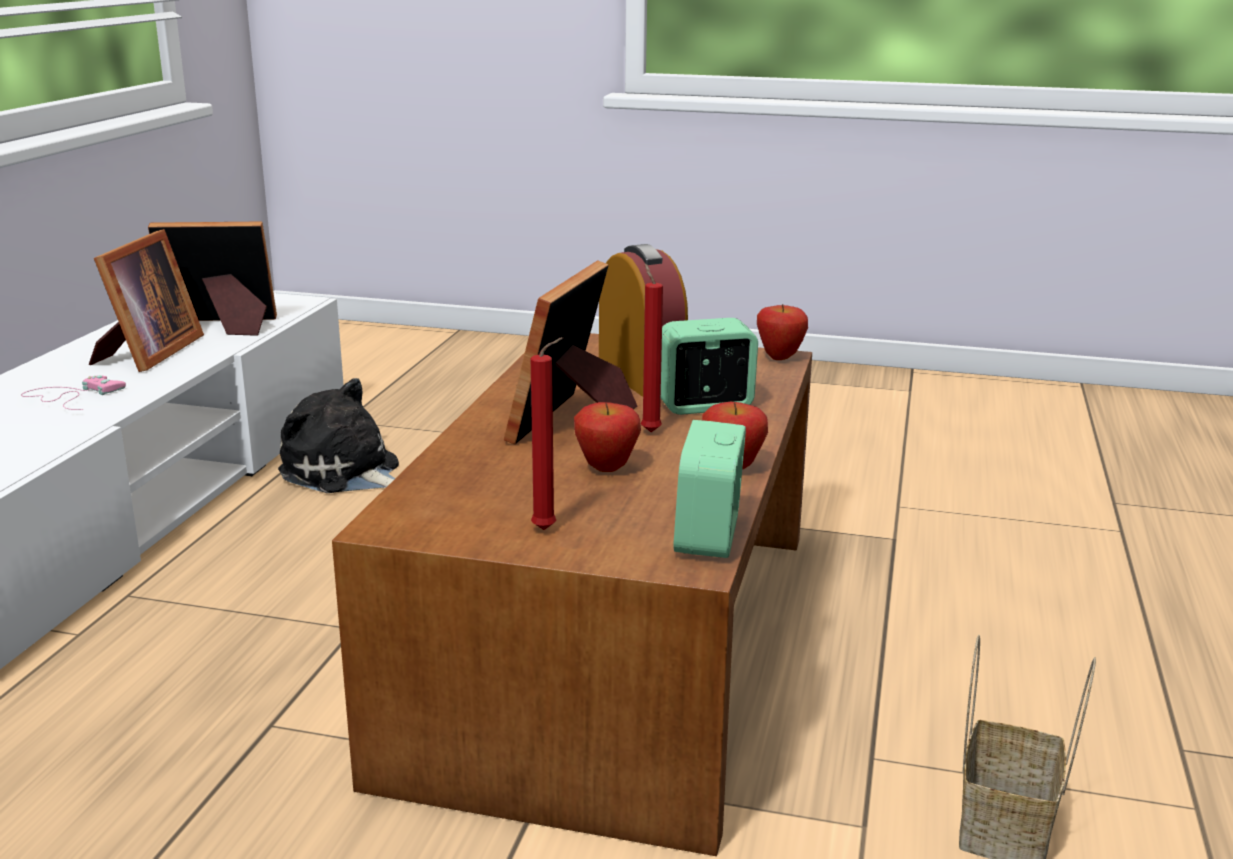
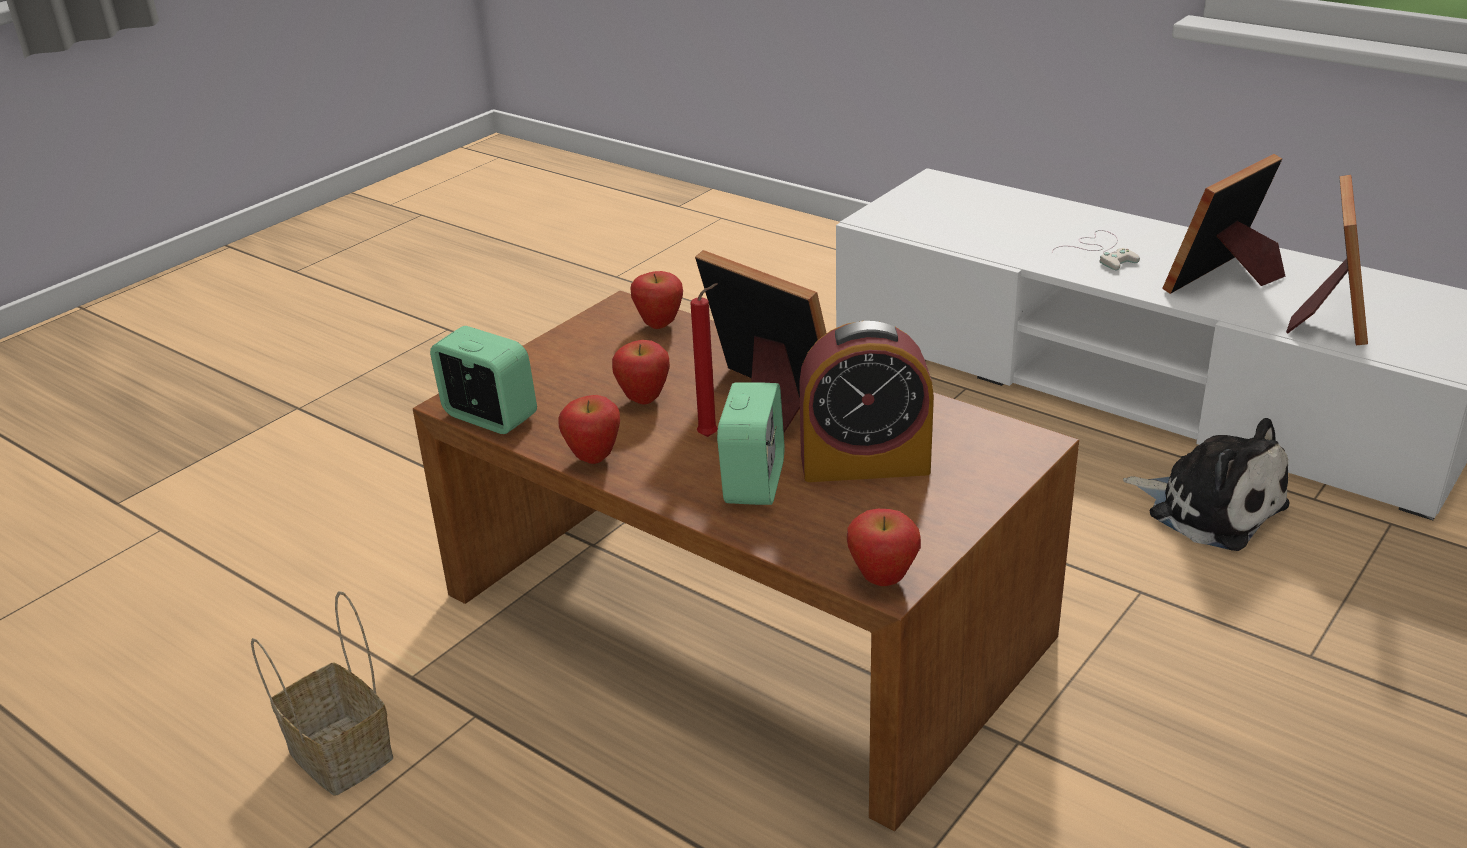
camera: 115 degrees right, 10 degrees up
pink game controller [21,375,126,410] -> white game controller [1052,230,1140,270]
picture frame [89,229,204,372] -> picture frame turned 105 degrees clockwise [1162,154,1285,294]
plush toy [278,378,399,493] -> plush toy turned 75 degrees clockwise [1123,418,1289,551]
red candle [531,337,563,530] -> none
none -> apple [630,271,683,329]

